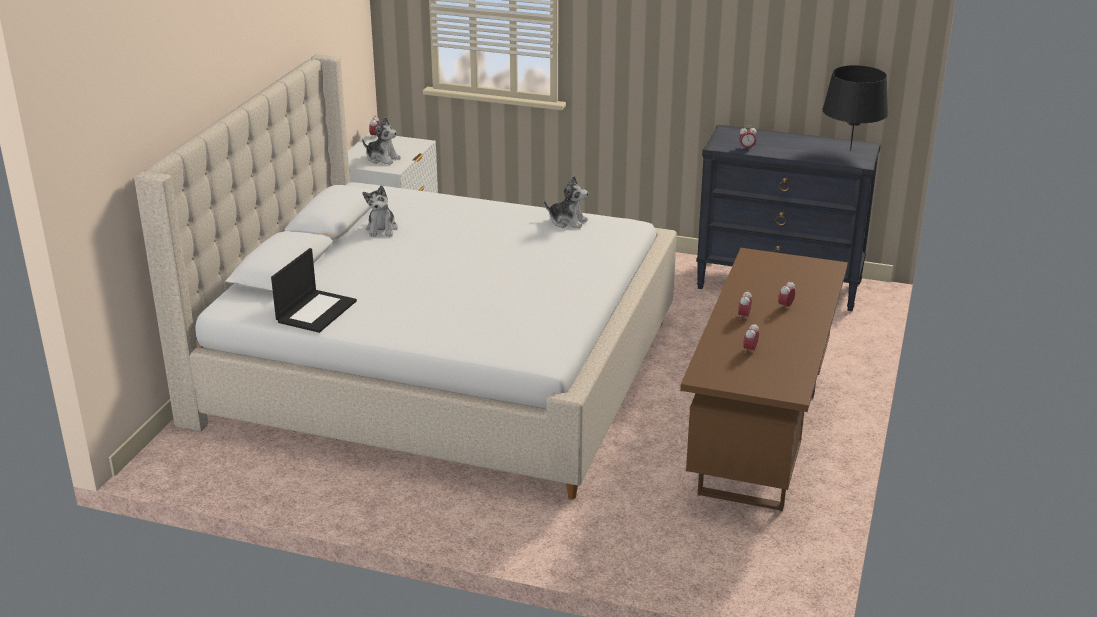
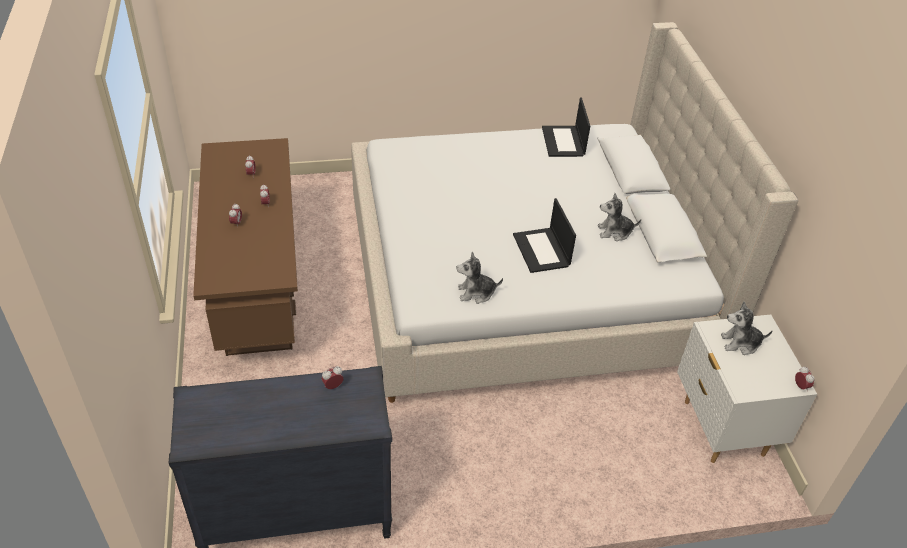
camera: 150 degrees right, 15 degrees up
plush toy [363,185,398,237] -> plush toy turned 60 degrees counterclockwise [598,193,641,241]
black table lamp [822,65,888,151] -> none
none -> laptop [513,198,576,273]

